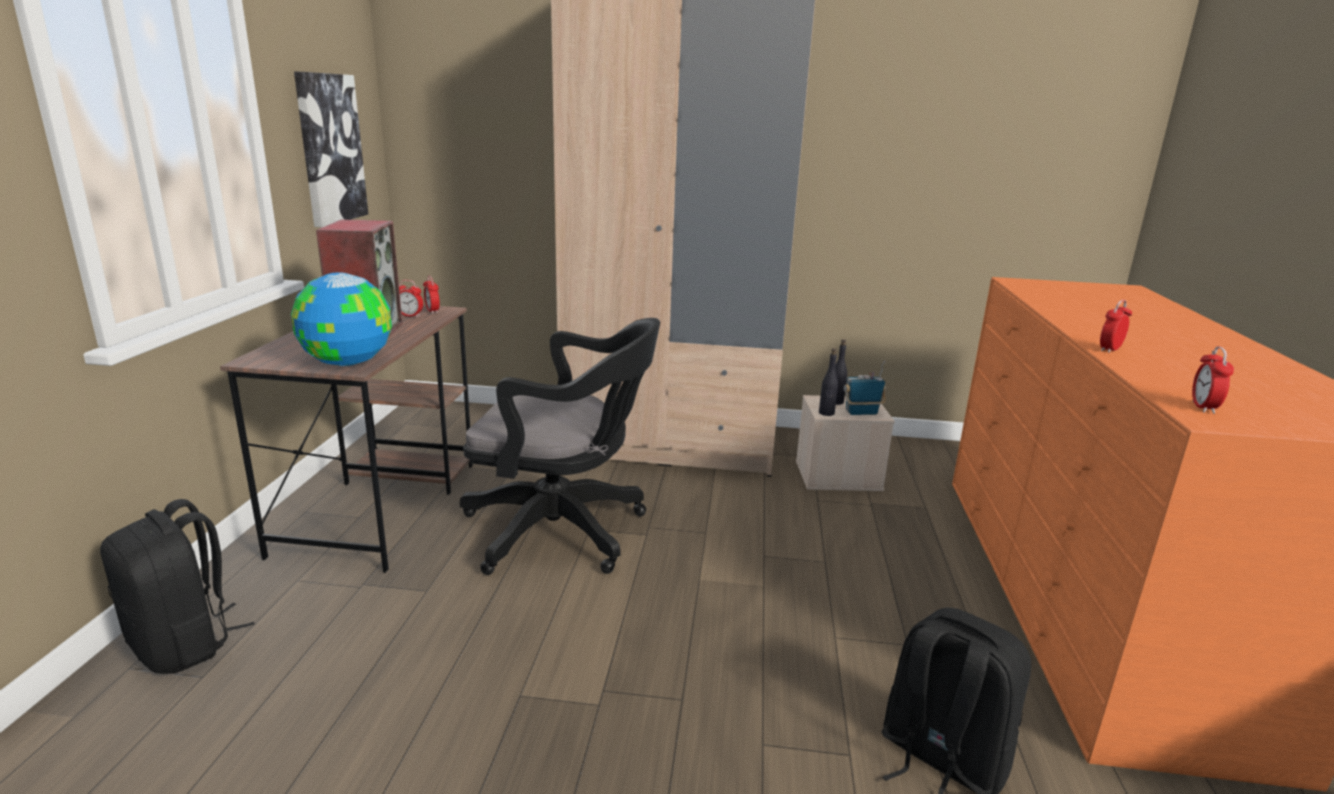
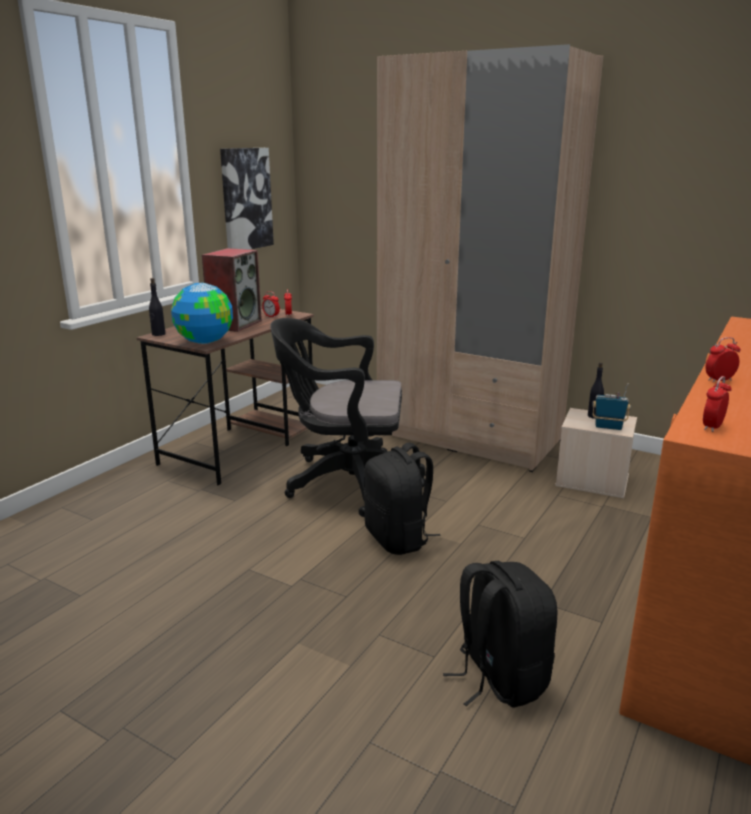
camera: 25 degrees right, 0 degrees up
black backpack [100,499,254,674] -> black backpack moved to [364,443,440,555]
black office chair [460,318,660,575] -> black office chair turned 150 degrees clockwise [270,318,426,517]
black bottle [819,348,838,416] -> black bottle moved to [149,278,165,336]

